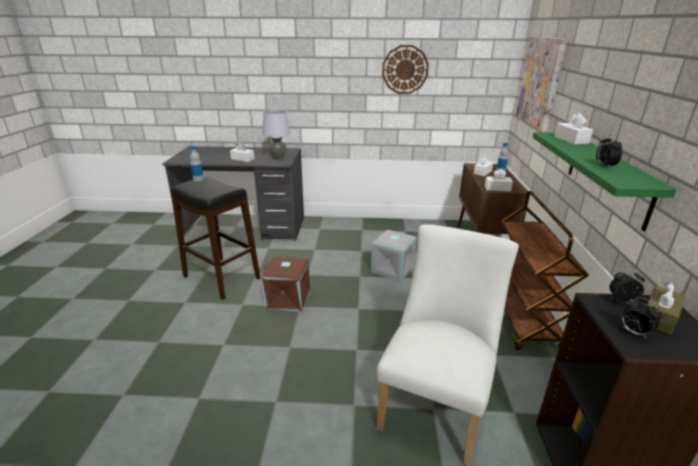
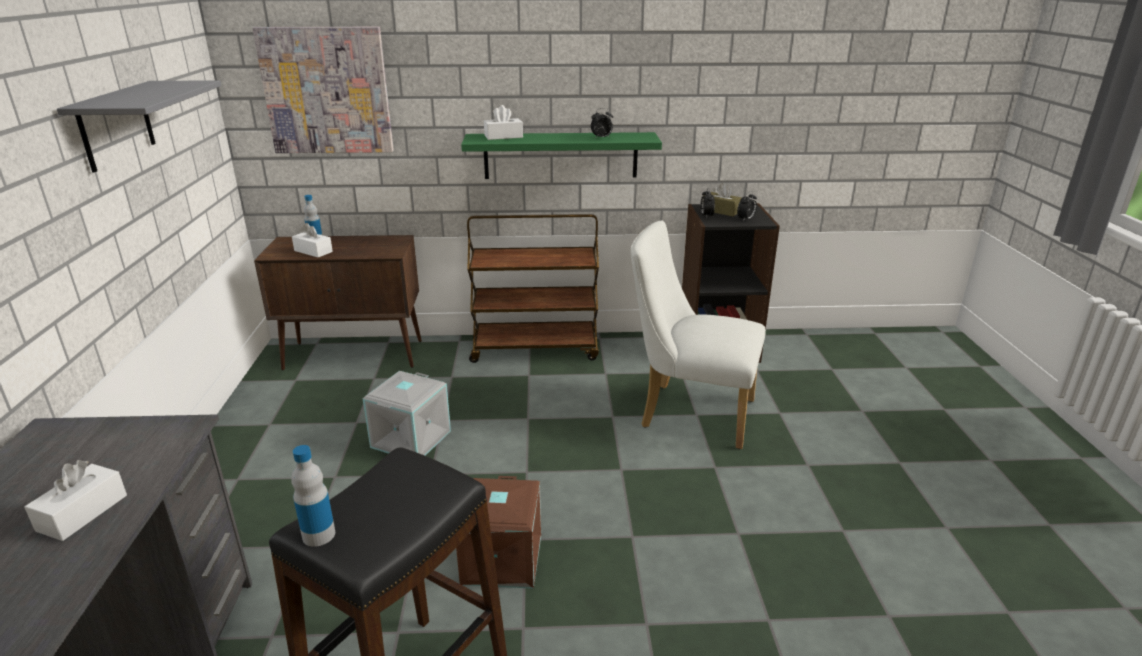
camera: 95 degrees left, 0 degrees up
grey table lamp [262,110,290,160] -> none
wall clock [382,45,429,94] -> grey shelf [57,80,222,172]
white tissue box [485,169,513,192] -> none

